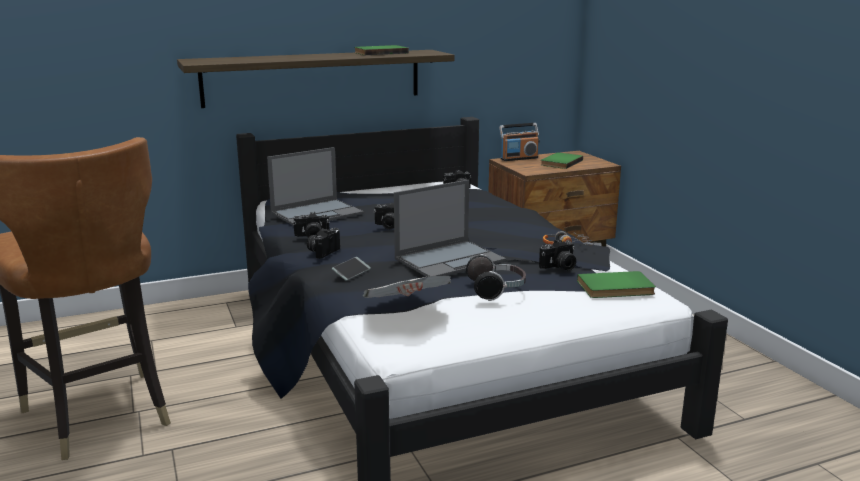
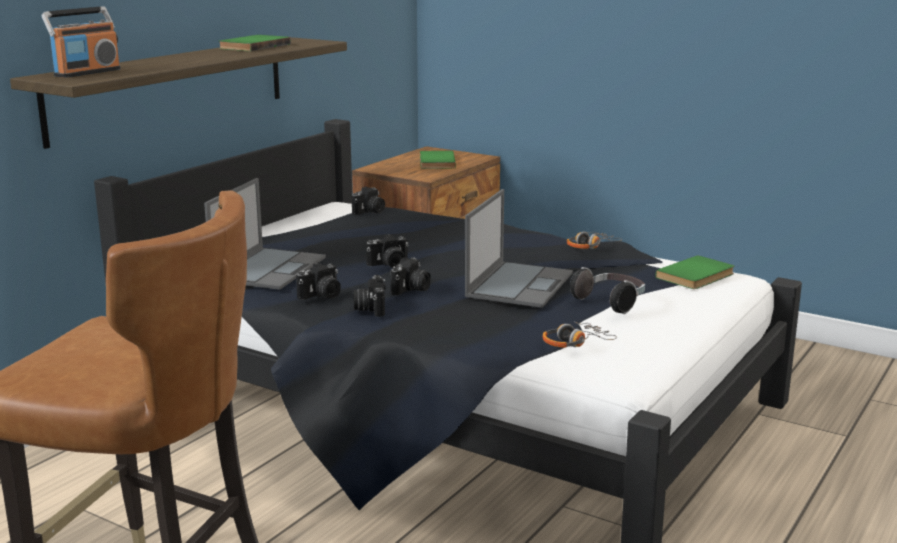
camera: 35 degrees left, 0 degrees up
phone [332,257,371,281] -> none
newspaper [363,276,451,298] -> headphones [542,321,617,347]
radio [499,123,540,161] -> radio moved to [41,6,121,78]
camera [539,239,576,270] -> camera moved to [391,257,431,296]

